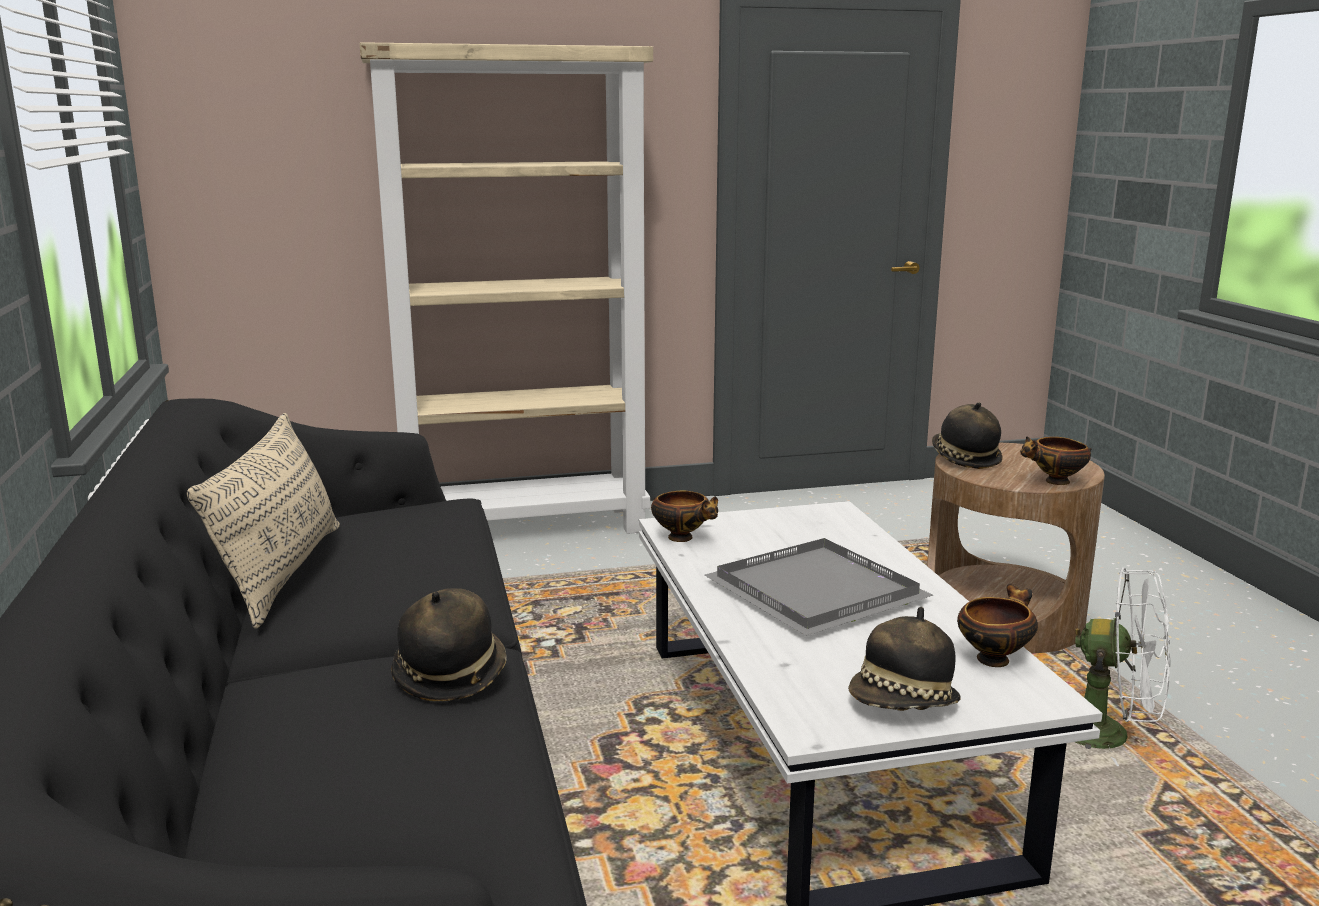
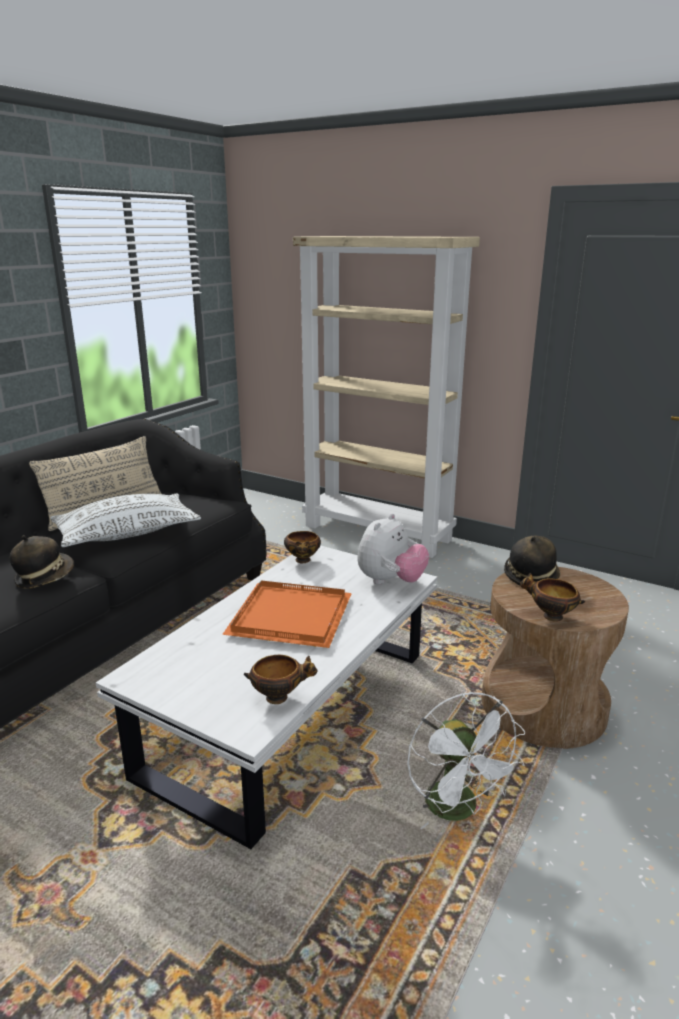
camera: 45 degrees right, 5 degrees up
grey tray [705,538,933,636] -> orange tray [222,581,352,648]
hat [848,607,961,711] -> none
none -> white pillow [50,493,201,547]
none -> plush toy [358,513,429,585]

